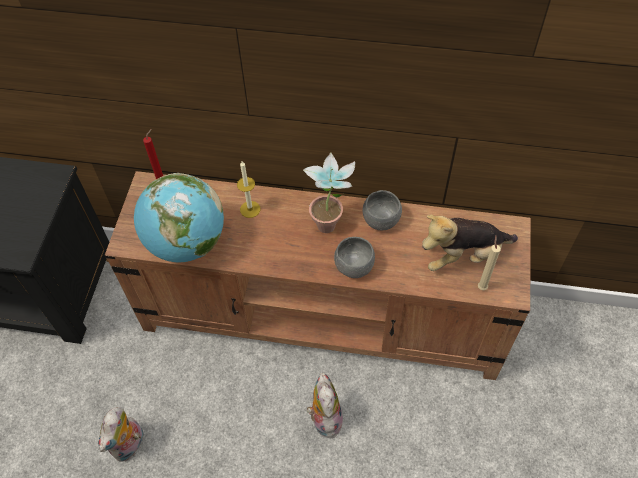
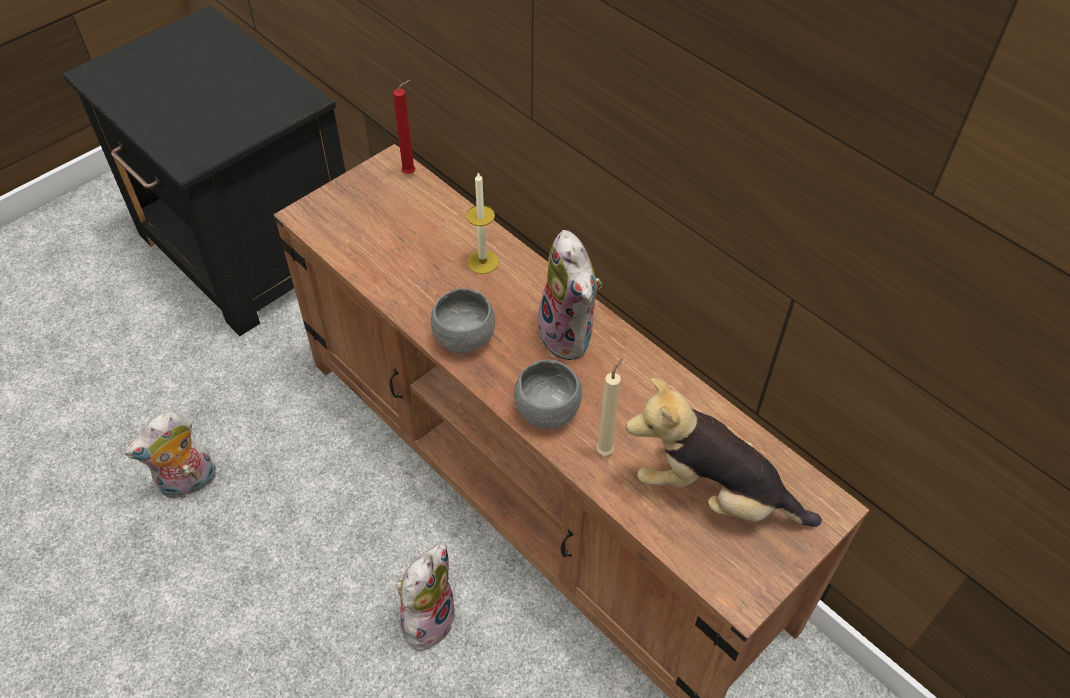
camera: 35 degrees right, 5 degrees down
globe [134,173,224,262] -> none
potted plant [303,152,355,233] -> plush toy [533,230,602,360]
grey bowl [362,190,402,230] -> grey bowl moved to [431,288,495,353]
beige candle [478,235,501,290] -> beige candle moved to [596,358,623,456]

